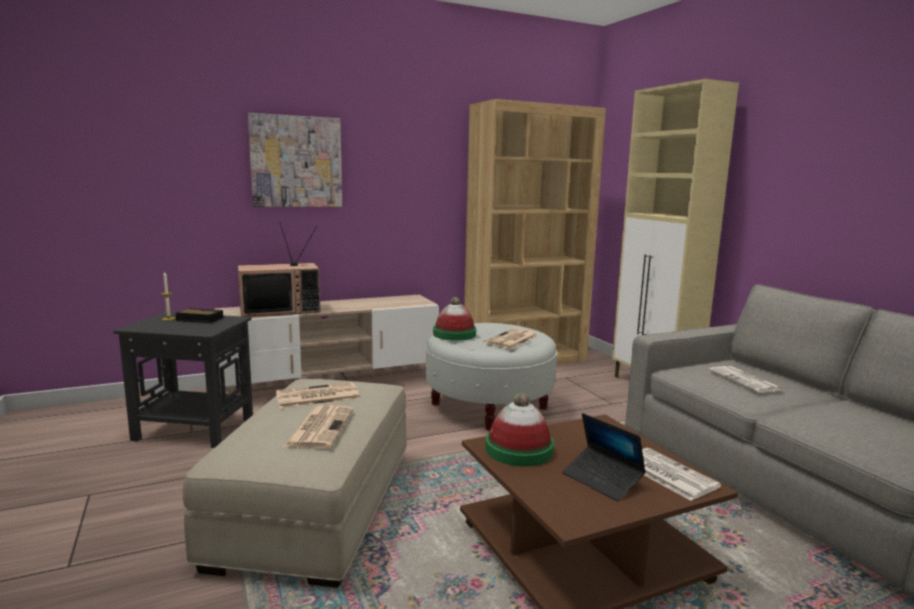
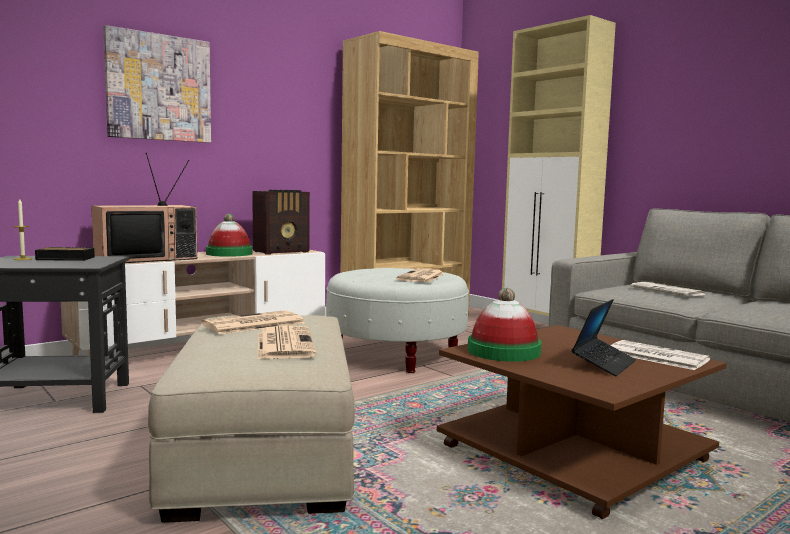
camera: 15 degrees left, 5 degrees down
hat [433,297,476,341] -> hat moved to [206,214,252,257]
laptop [562,413,646,501] -> laptop turned 90 degrees counterclockwise [571,299,636,376]
none -> radio [252,190,310,255]

